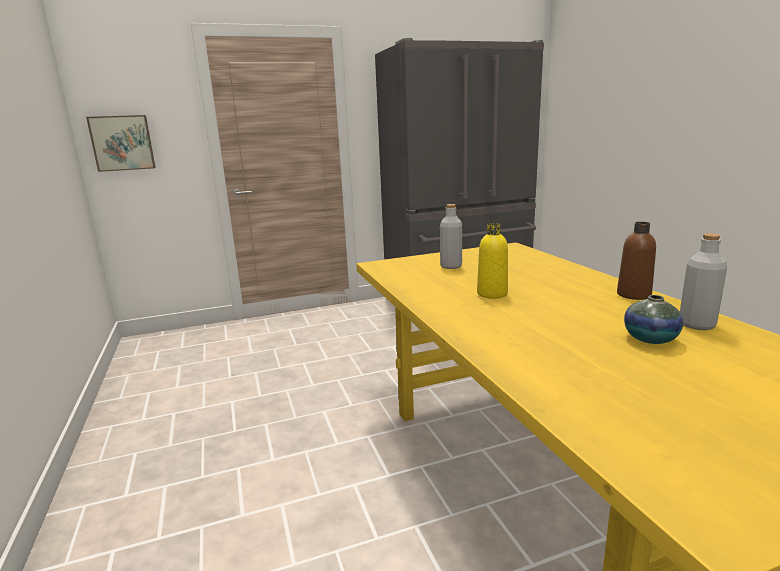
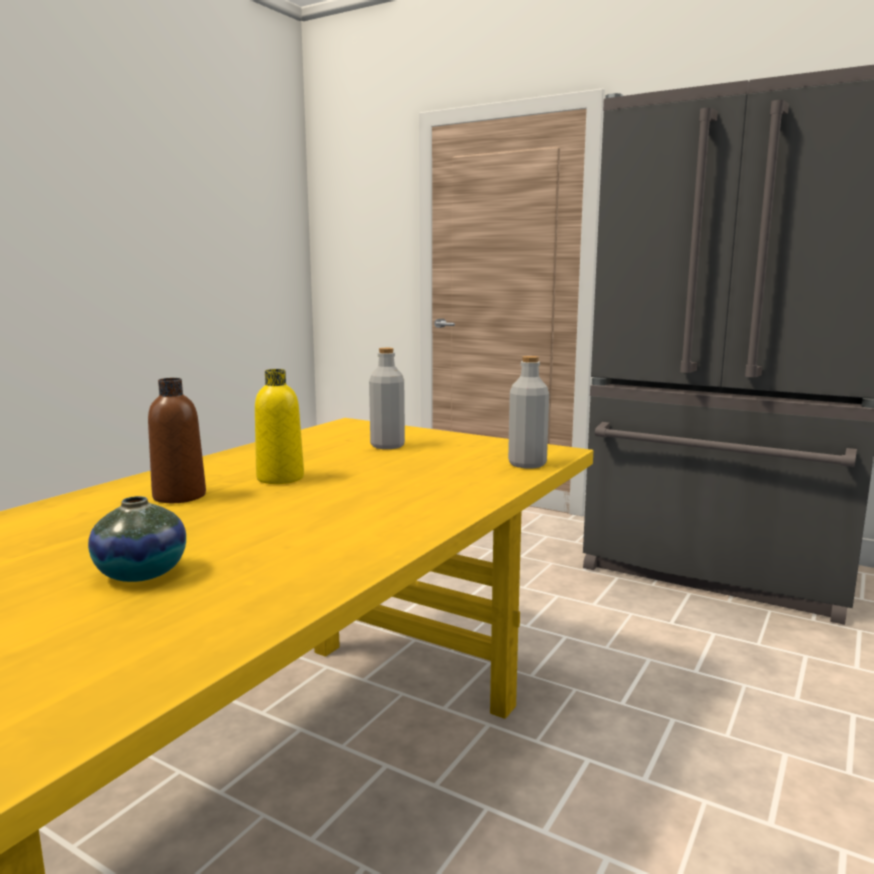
camera: 50 degrees right, 5 degrees down
picture [86,115,156,172] -> none
brown bottle [617,222,656,300] -> brown bottle moved to [148,378,206,503]
grey bottle [680,233,727,330] -> grey bottle moved to [508,356,549,469]

